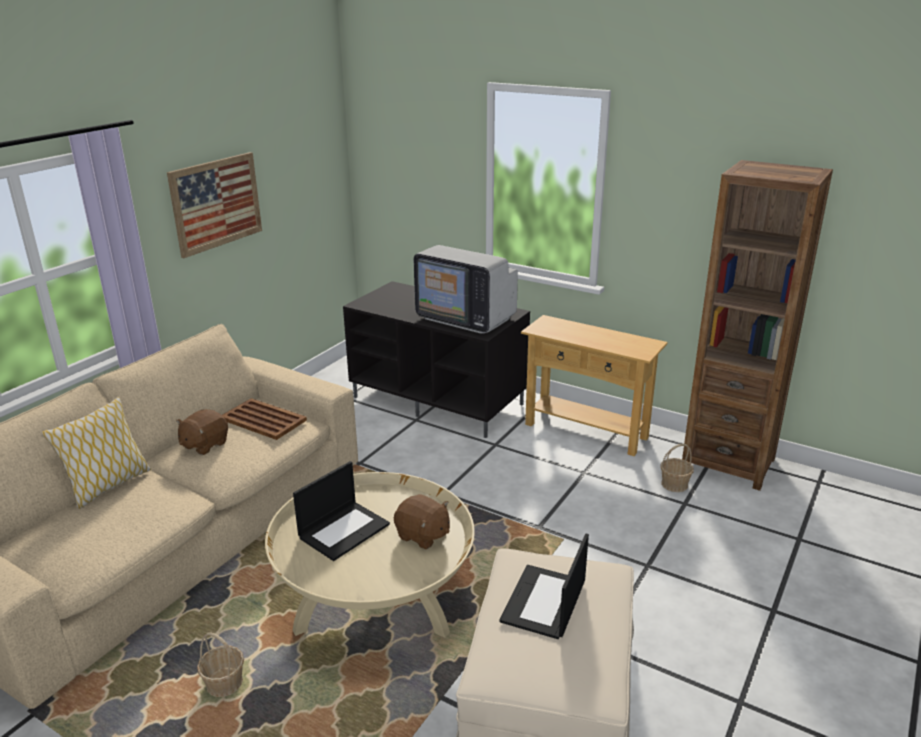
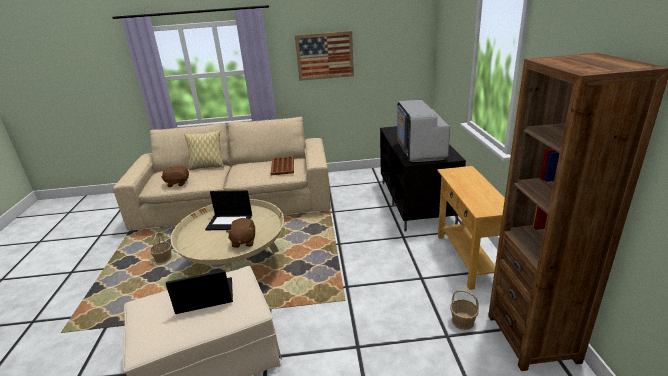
camera: 55 degrees right, 0 degrees up
brown plush toy [176,409,228,455] -> brown plush toy moved to [161,166,189,187]

